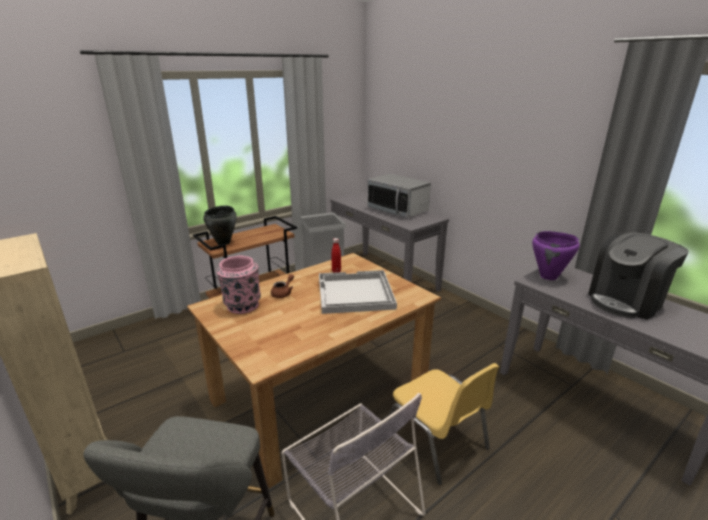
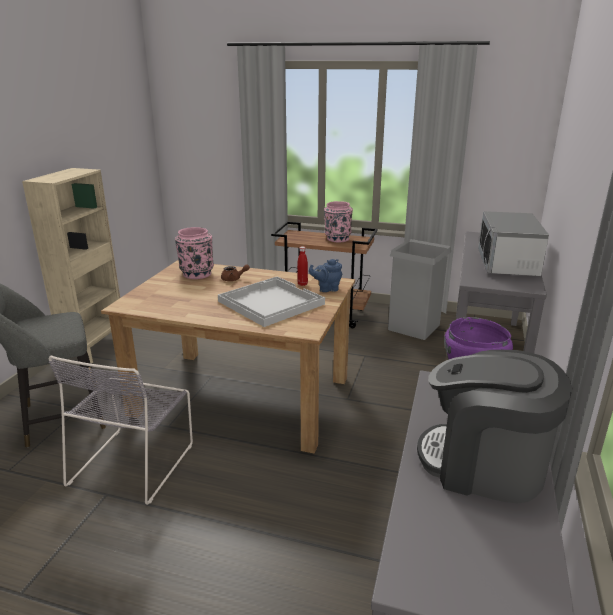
camera: 55 degrees right, 0 degrees up
black cooking pot [203,205,237,245] -> none
yellow chair [386,363,499,485] -> none
none -> blue teapot [309,259,342,292]
none -> pink vase [324,201,353,243]

